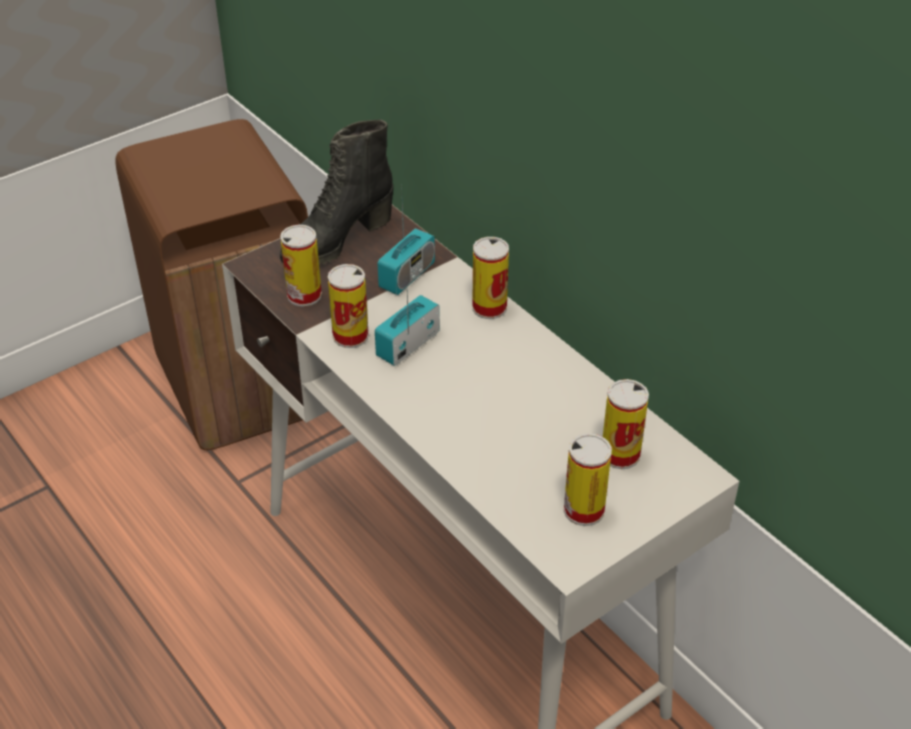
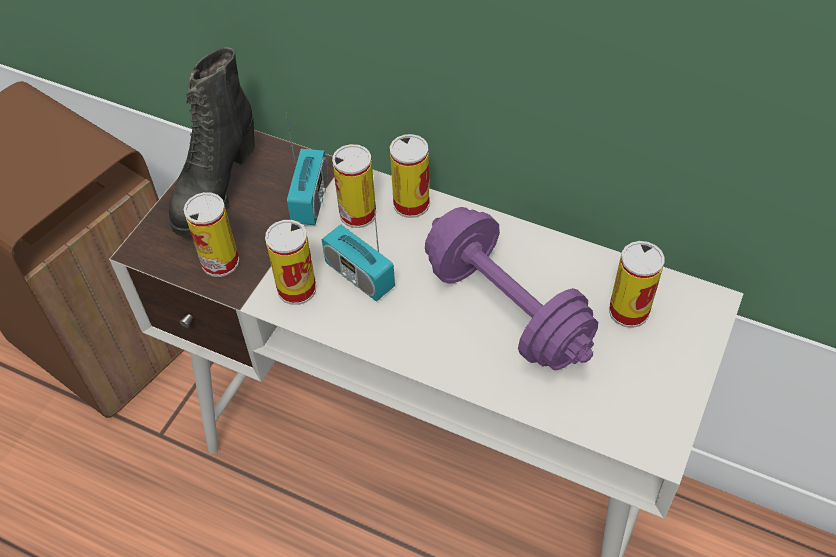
camera: 25 degrees left, 10 degrees up
radio [375,275,440,366] -> radio turned 60 degrees counterclockwise [322,200,395,301]
can [564,433,612,526] -> can moved to [332,144,376,228]
none -> purple dumbbell [425,207,598,371]

